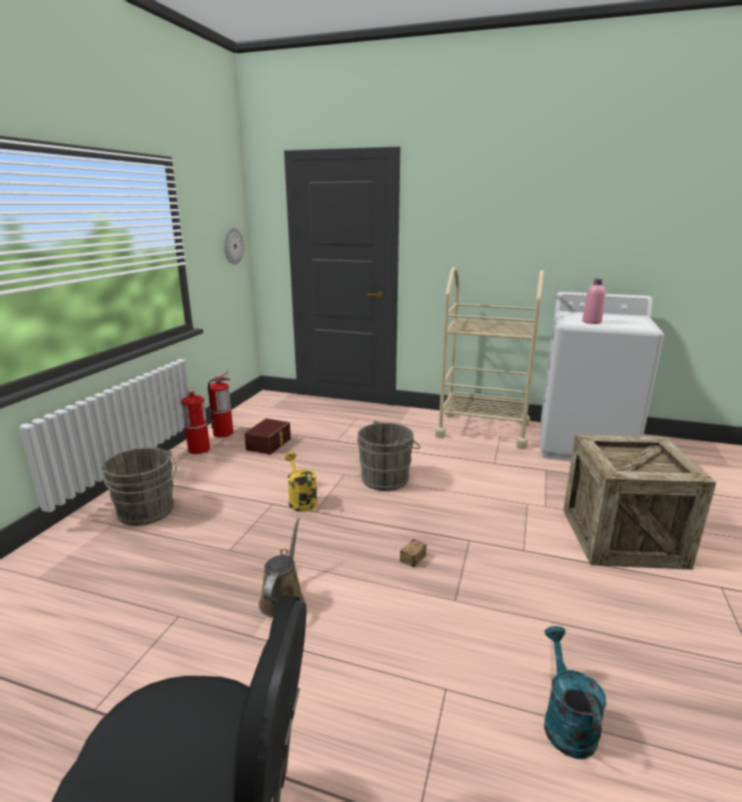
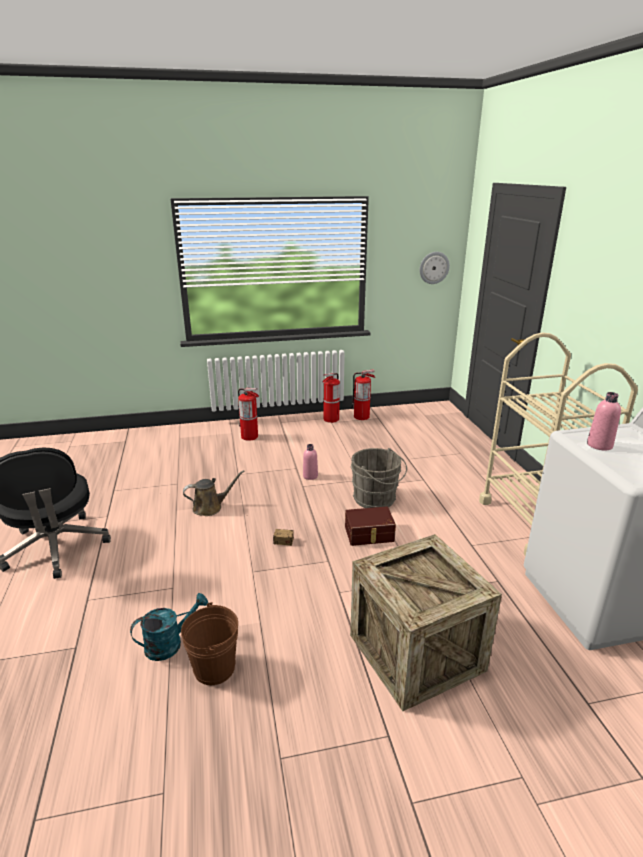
camera: 60 degrees right, 5 degrees up
grey bucket [100,448,177,526] -> fire extinguisher [238,388,259,441]
brown storage box [244,418,291,455] -> brown storage box moved to [345,506,396,546]
yellow watering can [285,452,318,512] -> pink bottle [303,444,318,480]
none -> brown bucket [181,602,238,685]

